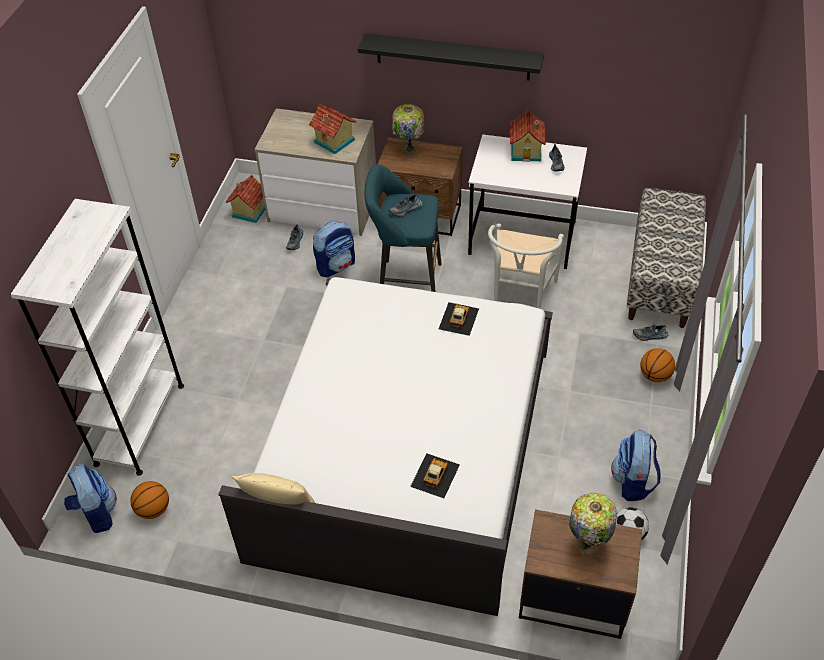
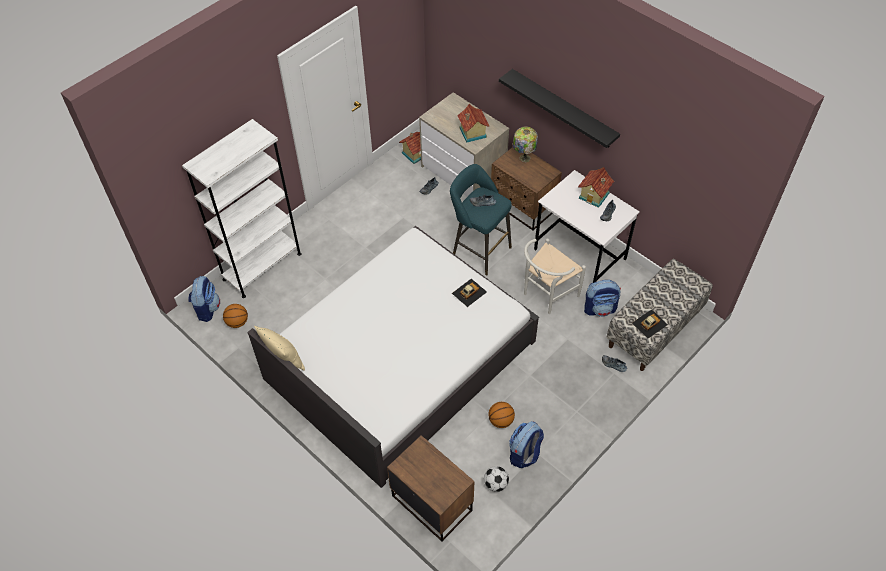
camera: 30 degrees right, 5 degrees up
backpack [313,221,355,277] -> backpack moved to [584,280,621,317]
toy car [410,454,460,498] -> toy car moved to [632,310,668,338]
table lamp [569,493,617,554] -> none
basketball [640,348,675,382] -> basketball moved to [488,402,515,428]

